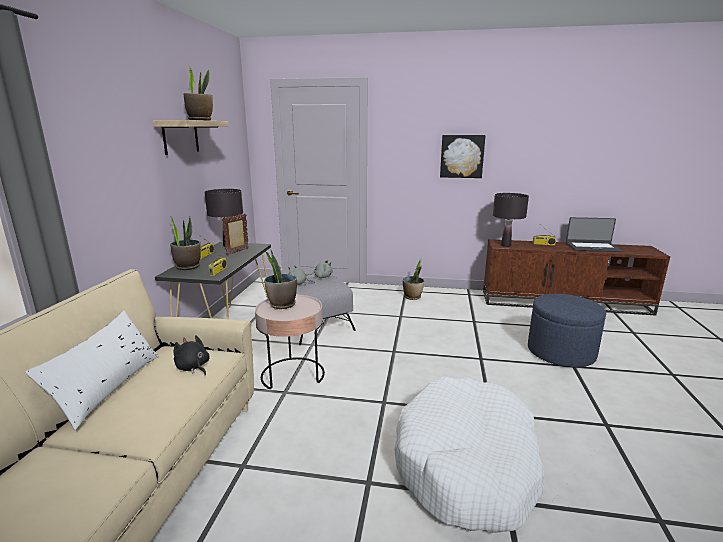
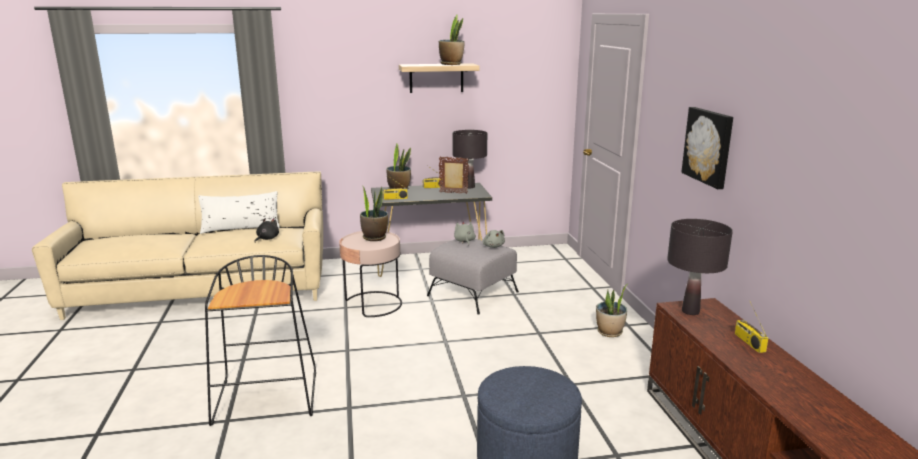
camera: 70 degrees right, 0 degrees up
white dog bed [394,376,544,533] -> black stool [205,255,316,426]
laptop [566,217,623,252] -> none

